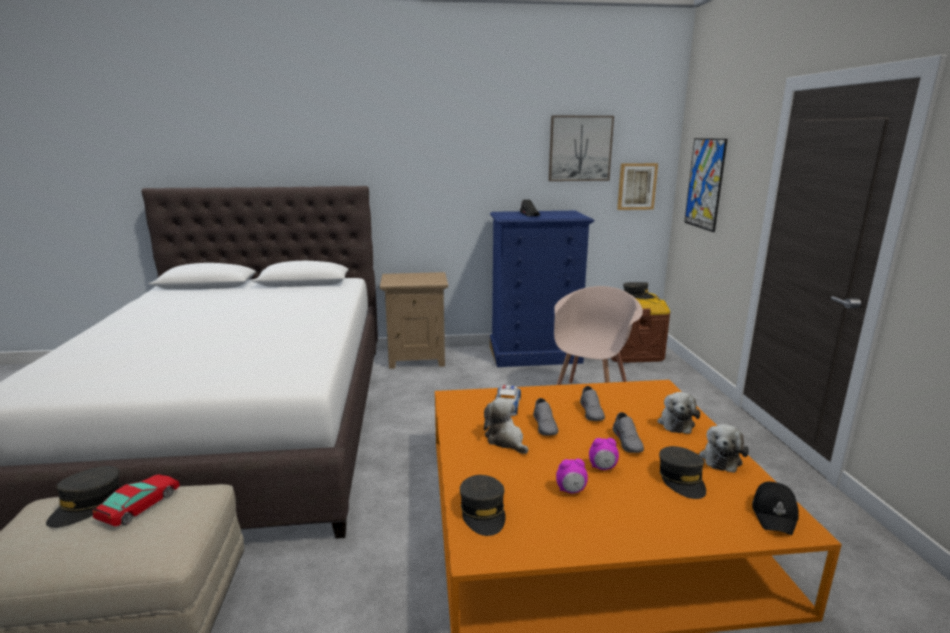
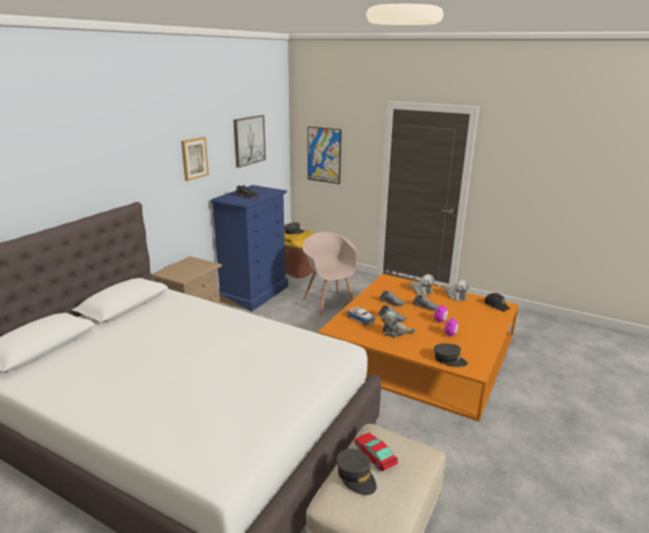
camera: 55 degrees left, 5 degrees up
picture [617,163,658,210] -> picture moved to [181,137,209,181]
grey cap [659,446,706,499] -> none

